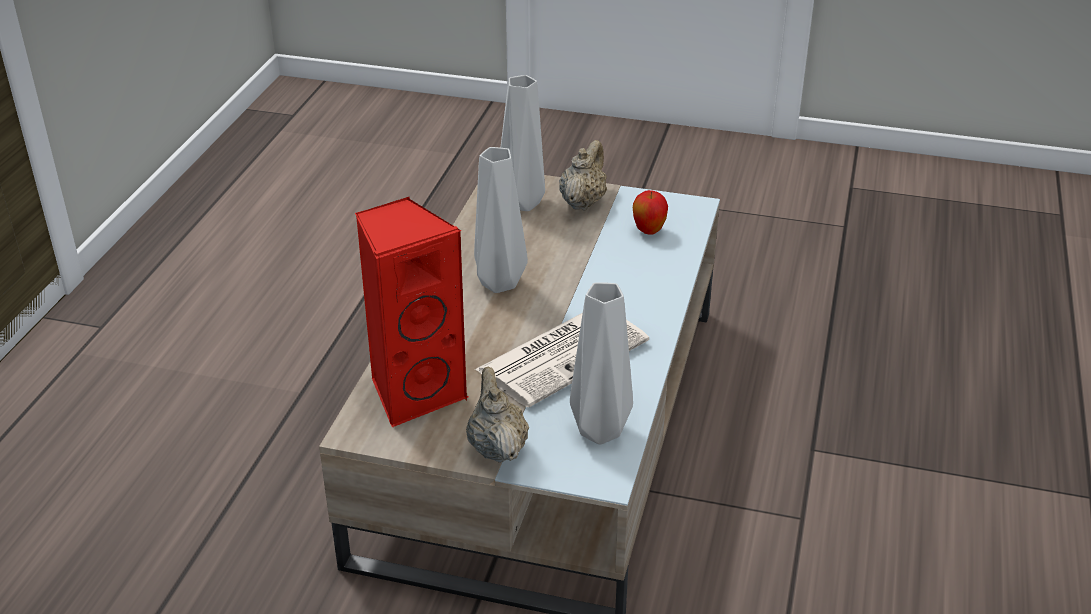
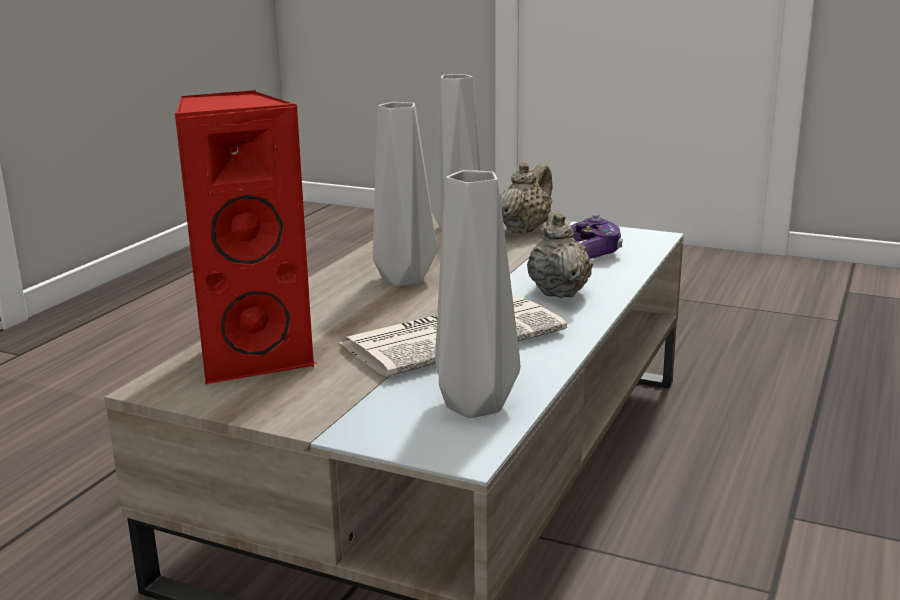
camera: 10 degrees right, 15 degrees down
beige teapot [466,366,529,463] -> beige teapot moved to [527,210,593,298]
apple [633,190,668,235] -> game controller [571,214,623,259]

